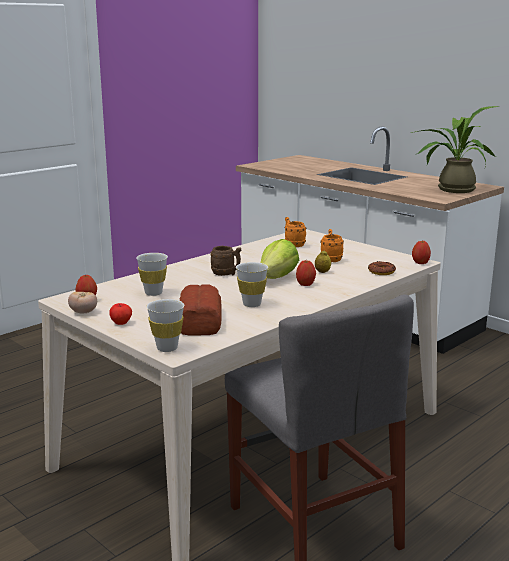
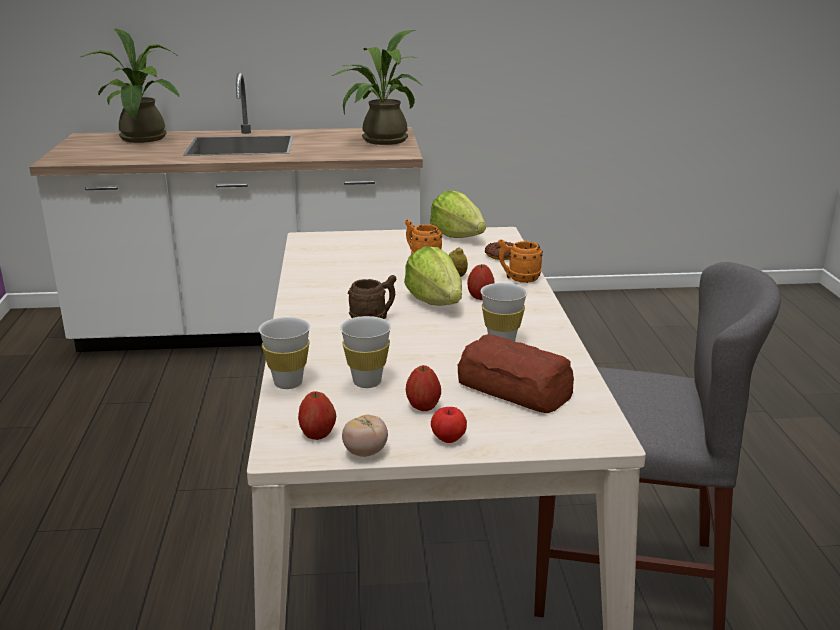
camera: 50 degrees left, 5 degrees up
white cup [146,299,184,352] -> white cup moved to [259,317,310,389]
orange mug [285,217,307,247] -> orange mug moved to [498,239,543,283]
apple [412,241,431,264] -> apple moved to [406,365,441,411]
none -> potted plant [81,28,179,143]
none -> lettuce [430,191,486,238]

